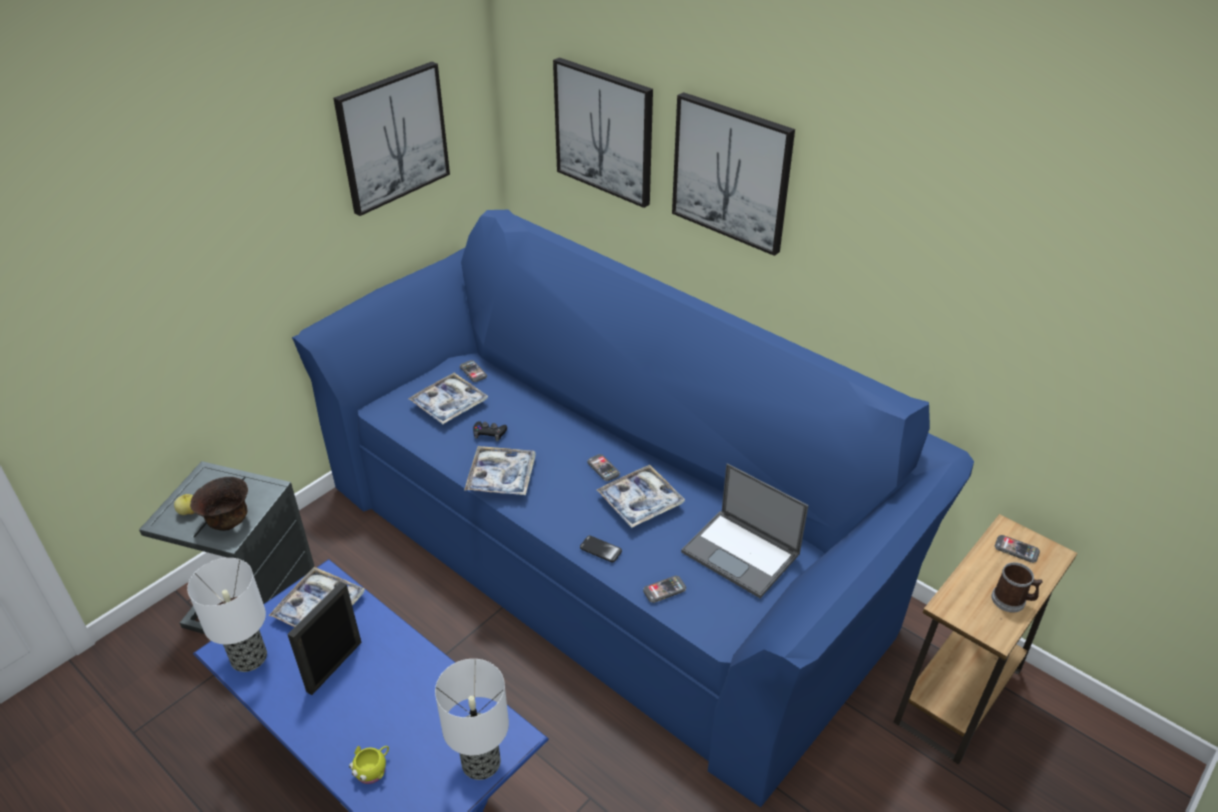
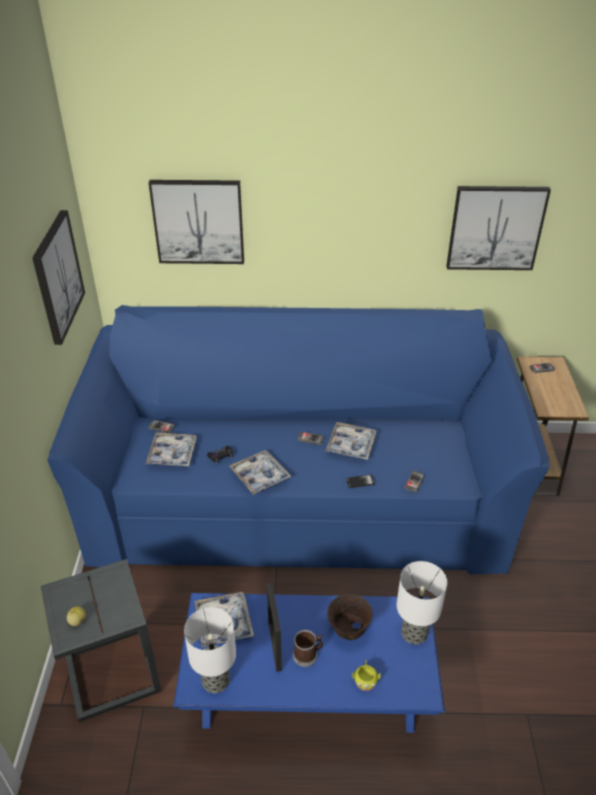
camera: 40 degrees left, 0 degrees up
brown bowl [190,477,248,531] -> brown bowl moved to [327,594,373,640]
picture [672,92,795,256] -> picture moved to [446,186,551,270]
laptop [681,463,809,598] -> none
mug [991,562,1042,613] -> mug moved to [293,630,323,667]

